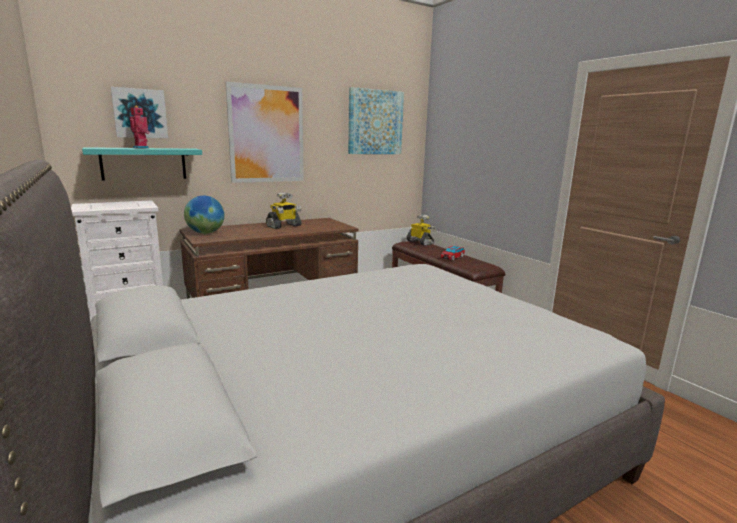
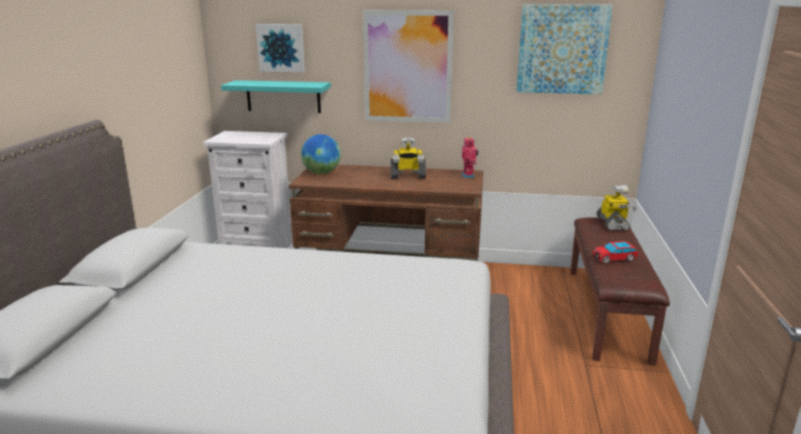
camera: 40 degrees right, 5 degrees up
toy robot [130,106,150,149] -> toy robot moved to [461,137,478,178]

